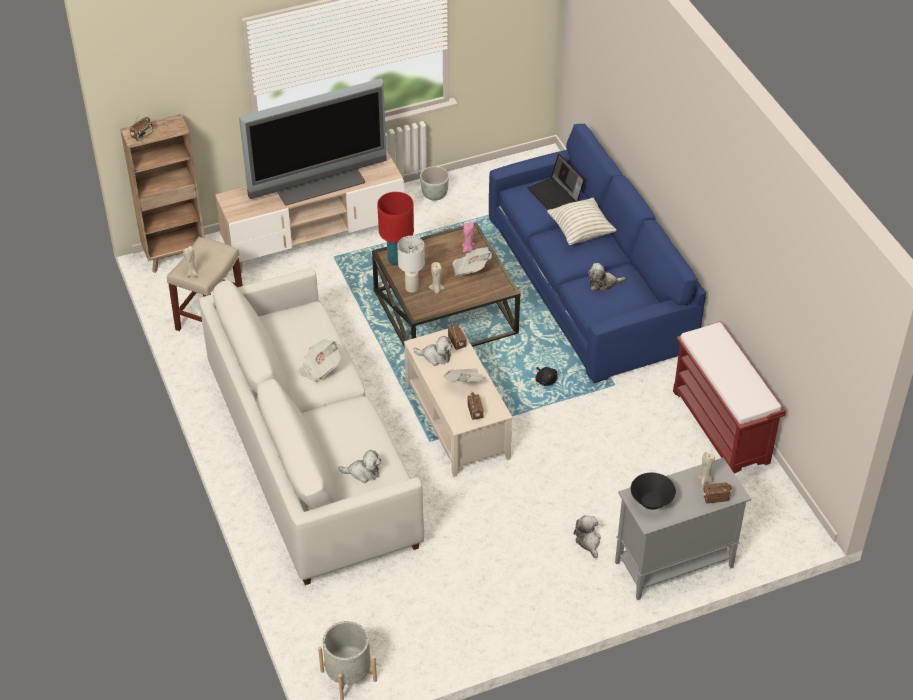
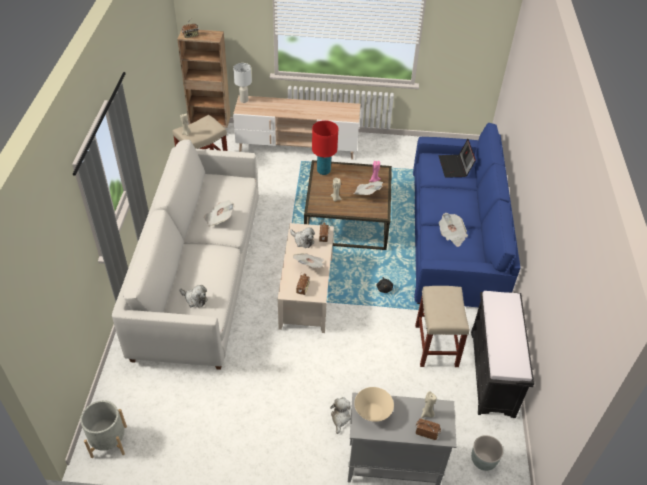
camera: 25 degrees right, 0 degrees up
television [239,78,387,205] -> none
white table lamp [397,236,425,293] -> white table lamp moved to [233,63,252,103]
grey planter [420,166,449,201] -> grey planter moved to [471,435,503,471]
pillow [547,198,617,245] -> none
plush toy [588,263,626,292] -> newspaper [439,213,468,247]
black bowl [631,473,676,510] -> beige bowl [354,387,394,422]
red bench [673,321,786,474] -> black bench [471,291,534,418]
none -> beige stool [415,286,469,367]

